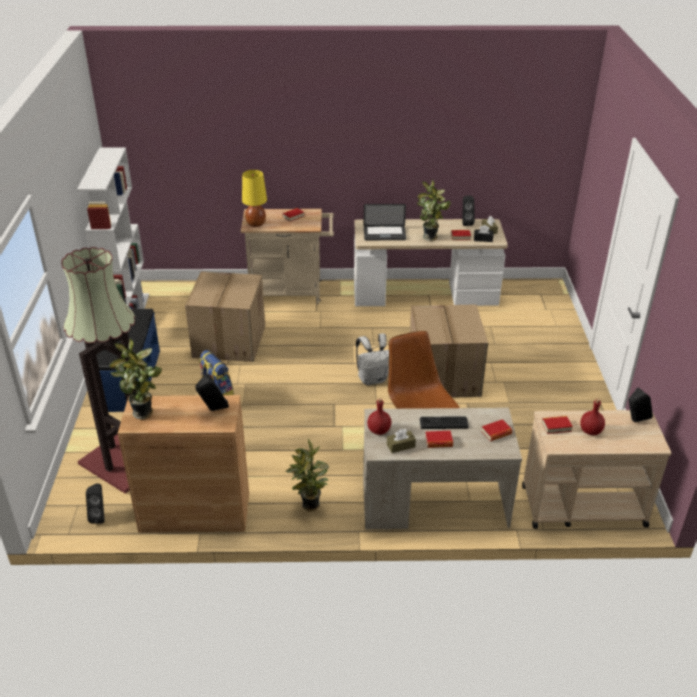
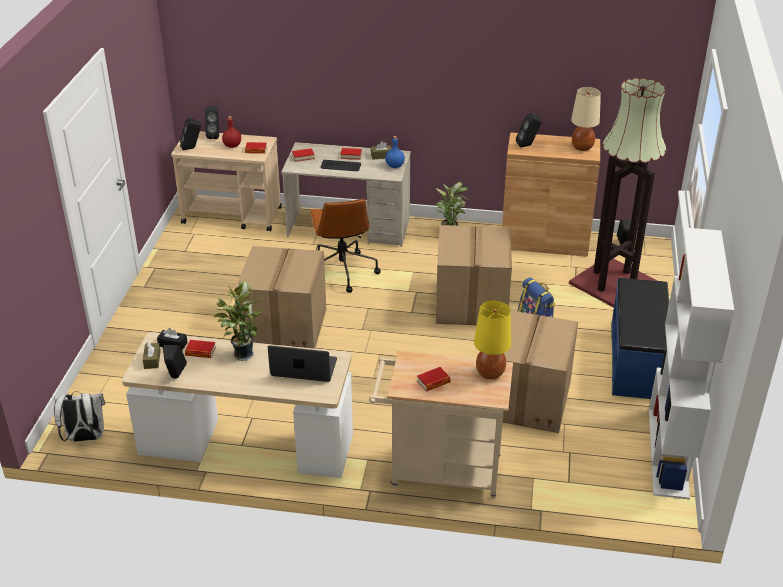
camera: 170 degrees left, 0 degrees up
potted plant [109,338,162,420] -> beige table lamp [571,87,601,151]
white backpack [356,333,389,385] -> white backpack moved to [54,391,105,442]
red bottle [367,398,391,435] -> blue bottle [385,136,405,168]
none -> black speaker [205,106,219,139]
none -> cardboard box [436,225,512,325]

